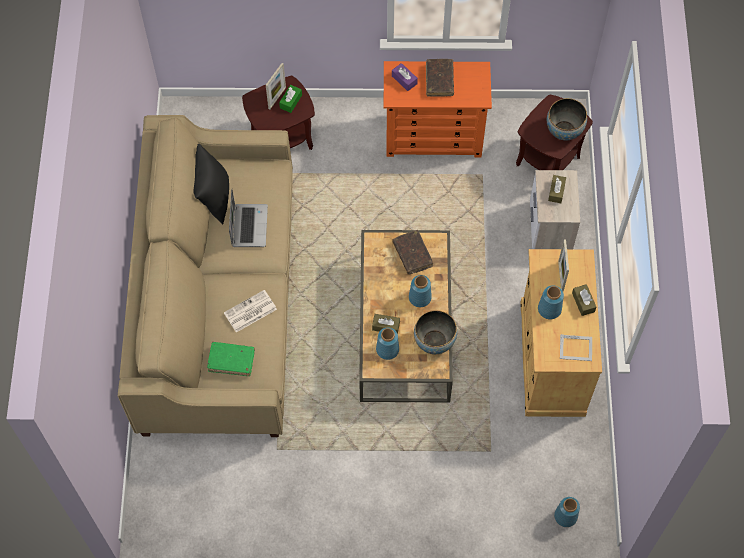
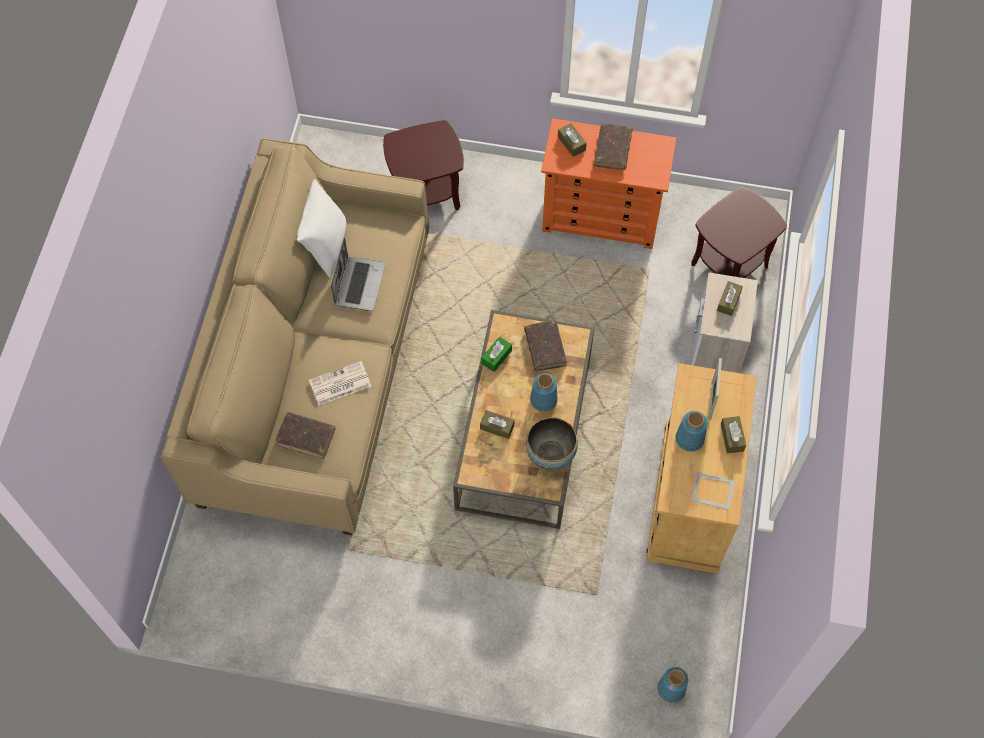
camera: 10 degrees right, 0 degrees up
black pillow [194,144,229,224] -> white pillow [297,179,346,278]
green book [207,342,255,376] -> brown book [275,412,335,459]
picture frame [266,63,286,109] -> none
green tissue box [279,85,302,113] -> green tissue box moved to [482,337,512,372]
blue vase [376,327,399,360] -> none
purple tissue box [392,63,418,91] -> brown tissue box [558,123,587,157]
bowl [547,98,587,140] -> none

